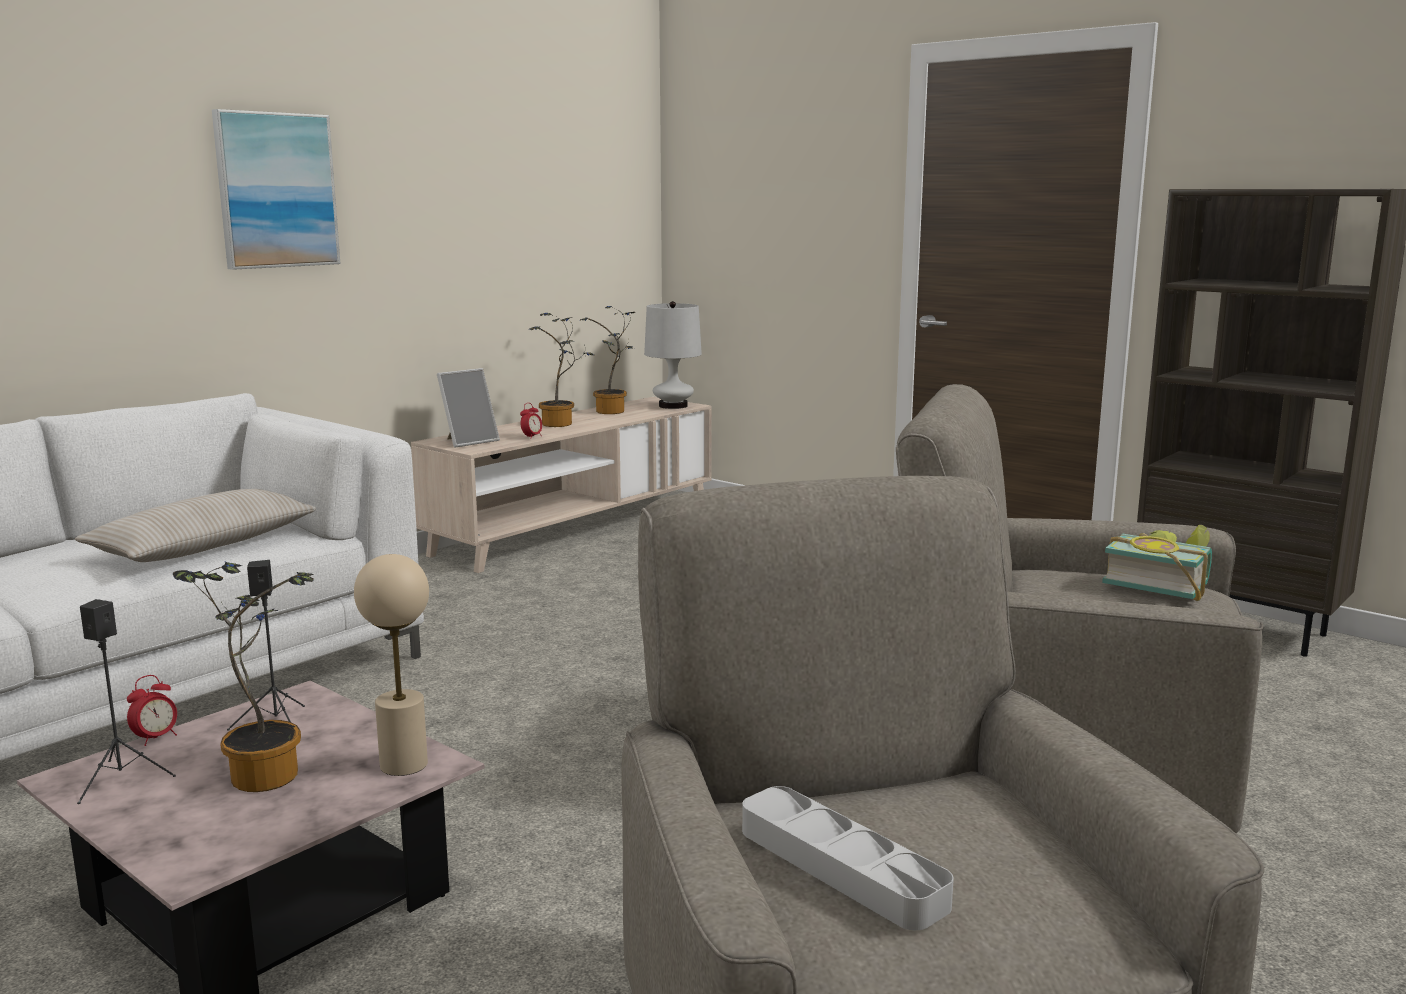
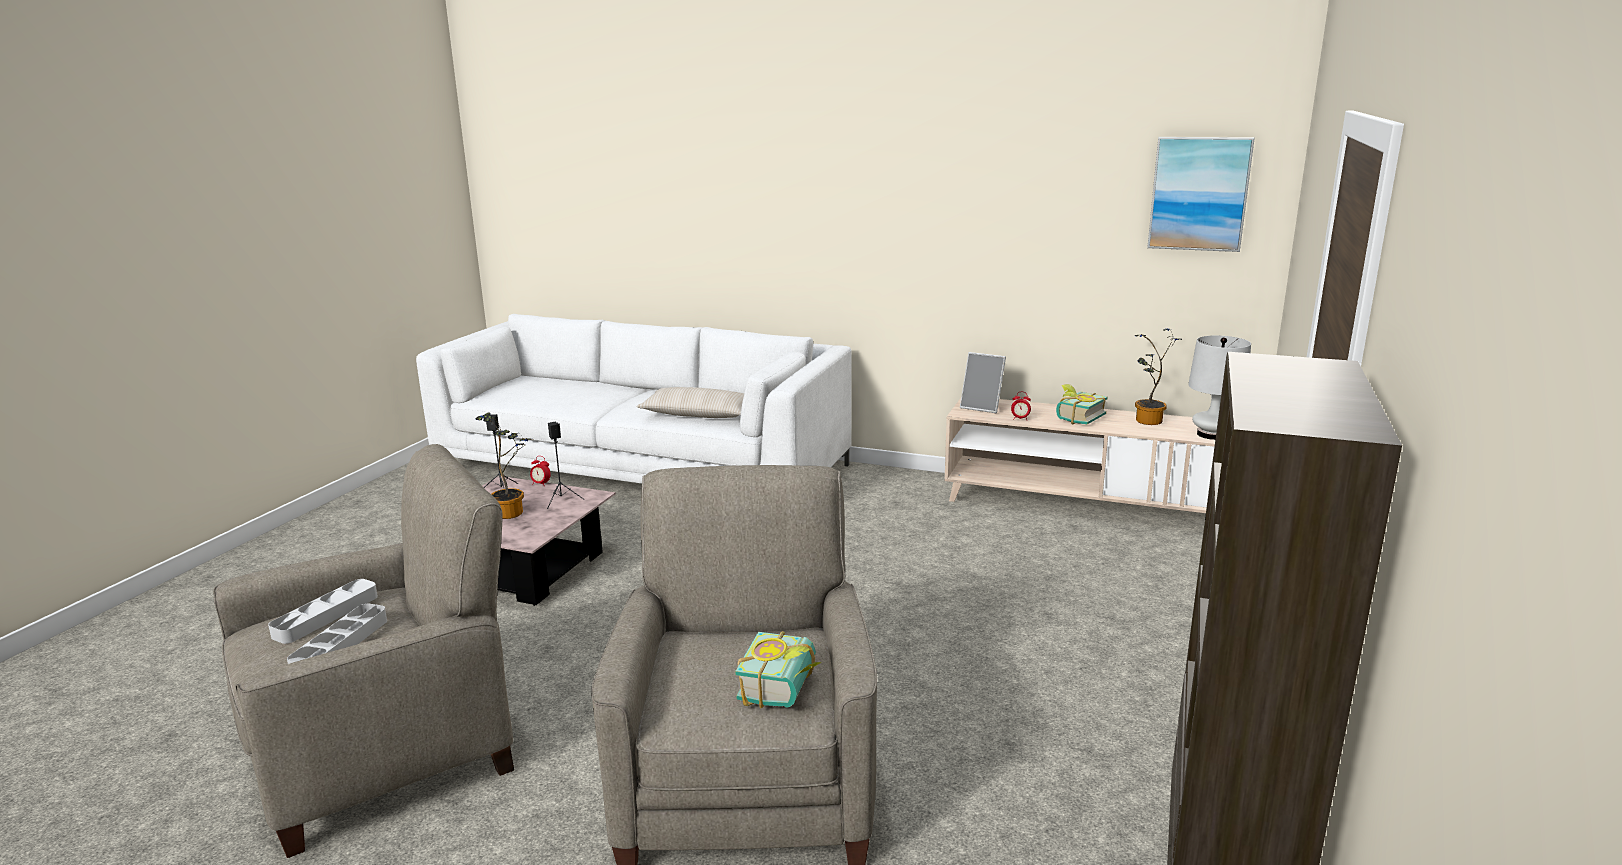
camera: 70 degrees right, 5 degrees up
picture [212,109,340,270] -> picture moved to [1147,137,1255,252]
beige table lamp [354,554,429,776] -> none
potted plant [529,313,594,427] -> book [1056,384,1108,424]
none -> grey tray [287,604,387,664]

